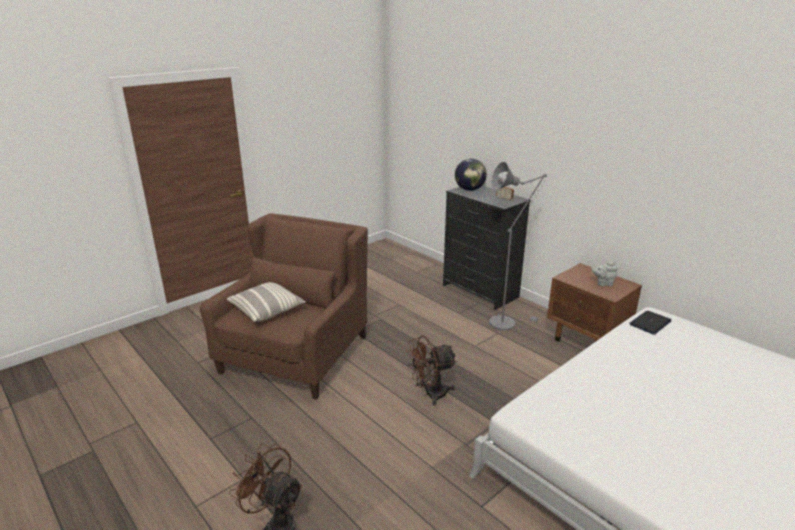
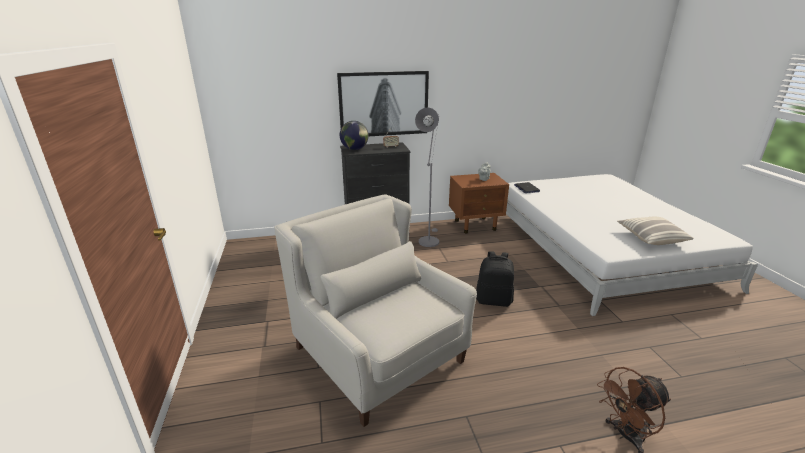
camera: 60 degrees left, 0 degrees up
brown armchair [200,213,368,400] -> white armchair [274,195,477,427]
pillow [227,282,306,322] -> pillow moved to [617,217,694,245]
brown fan [407,336,457,406] -> black backpack [476,251,514,307]
none -> picture [337,71,429,136]

